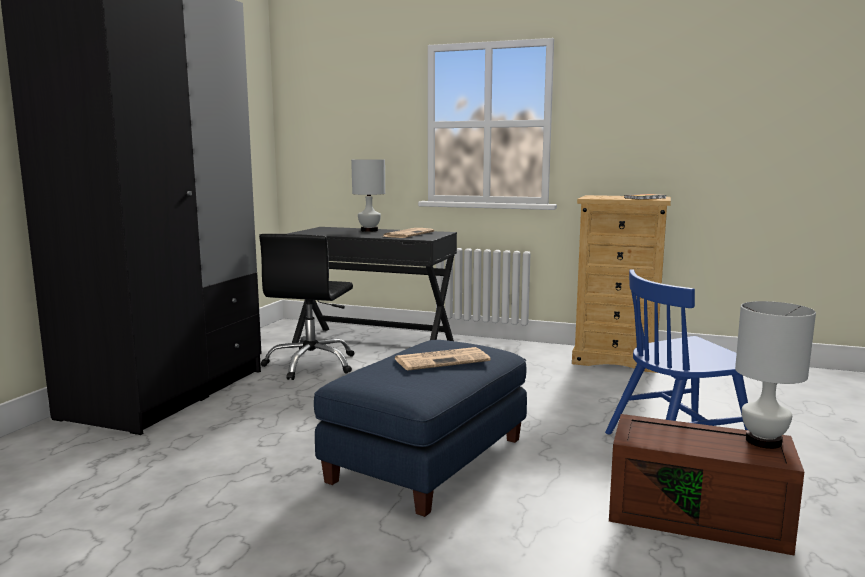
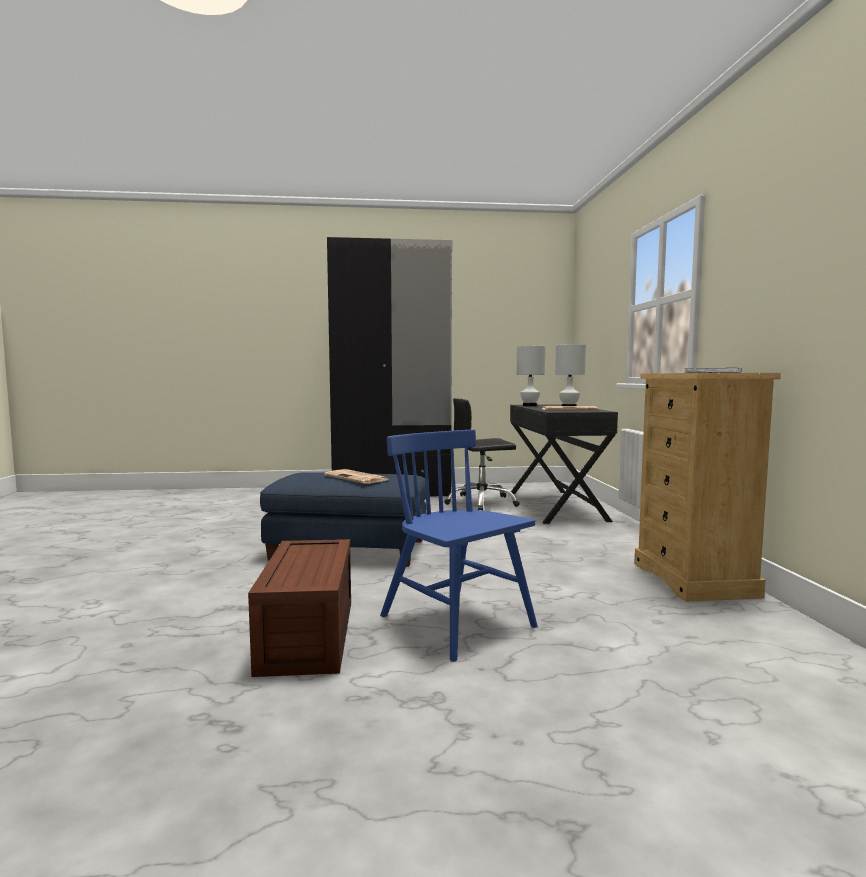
camera: 65 degrees right, 5 degrees down
white table lamp [735,301,816,449] -> white table lamp moved to [517,346,545,406]

